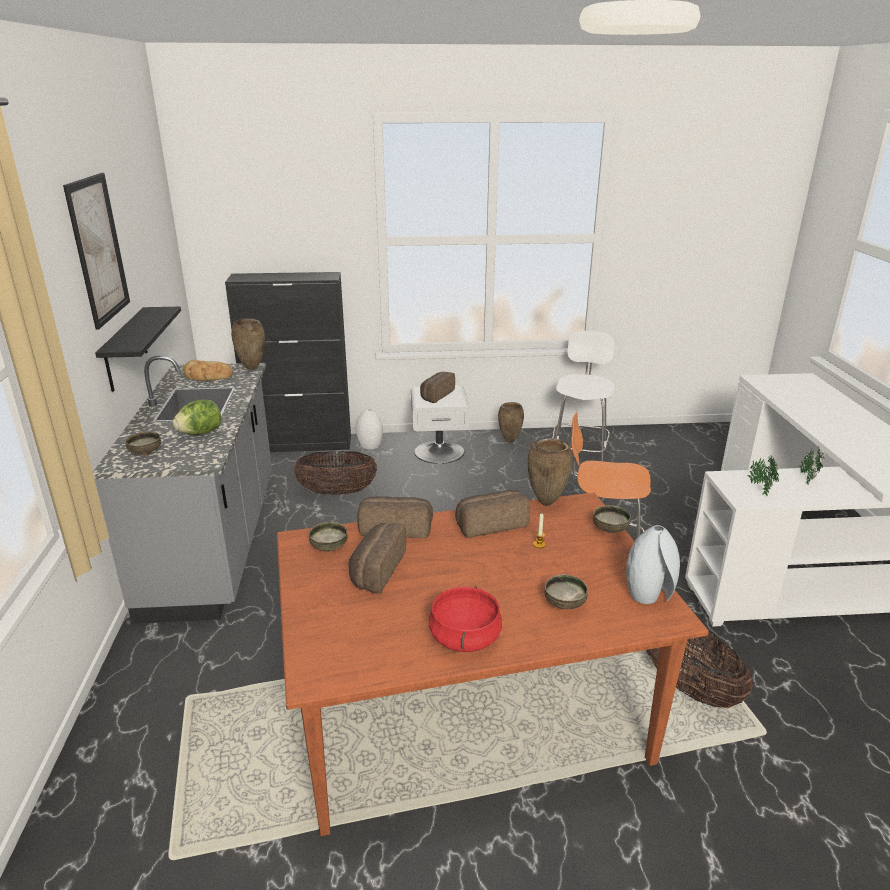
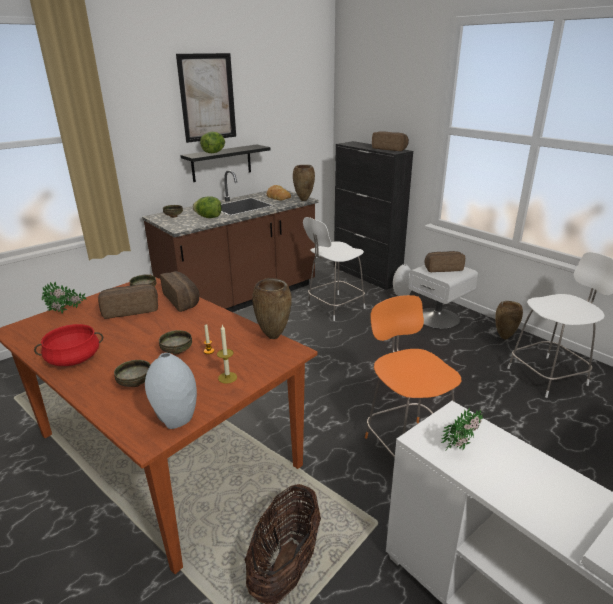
camera: 55 degrees right, 0 degrees up
grey counter [93,355,272,624] -> brown counter [142,170,318,312]
basket [293,451,377,495] -> white chair [303,217,365,321]
bread [455,490,530,538] -> bread moved to [372,131,409,151]
bowl [593,505,631,533] -> bowl moved to [159,330,192,354]
potted plant [798,446,825,484] -> potted plant moved to [42,282,86,314]
none -> lettuce [200,132,225,153]
none -> candle [217,325,237,384]

